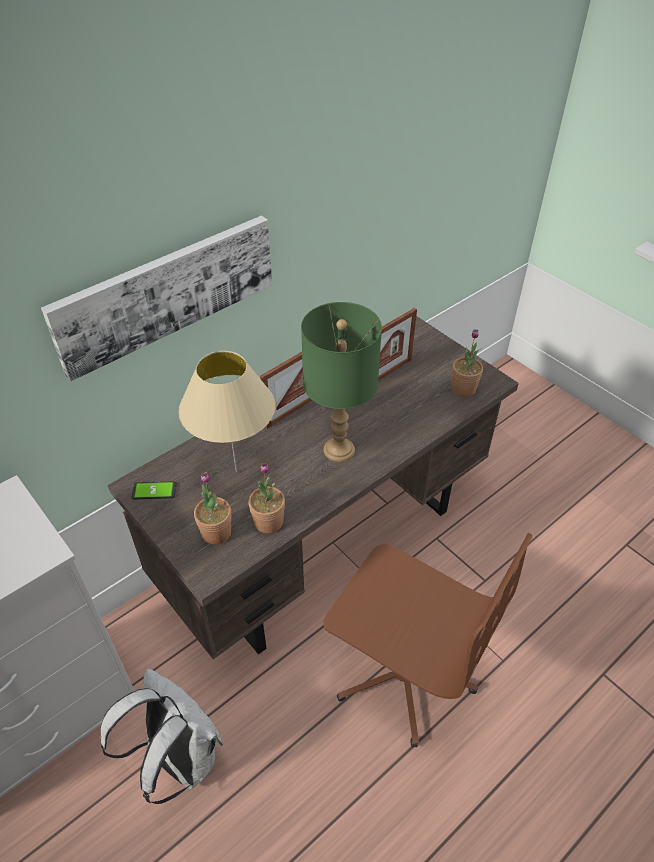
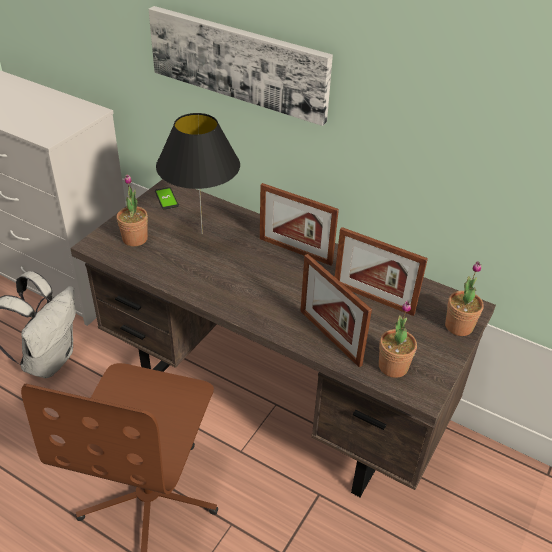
camera: 70 degrees right, 5 degrees down
beige table lamp [178,351,275,473] -> black table lamp [156,113,240,234]
potted plant [248,463,285,533] -> potted plant moved to [445,261,484,336]
green table lamp [301,302,382,462] -> none
none -> picture frame [300,254,372,367]

